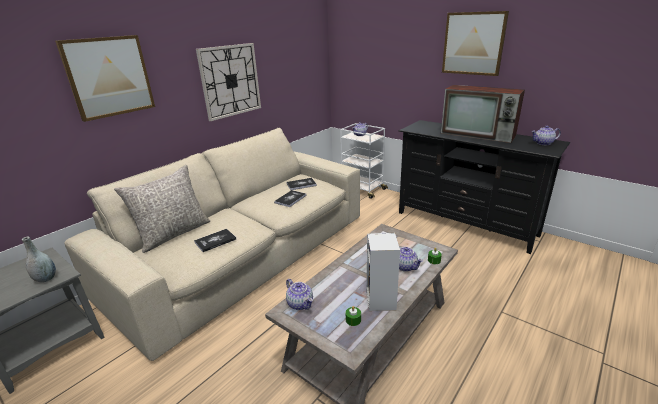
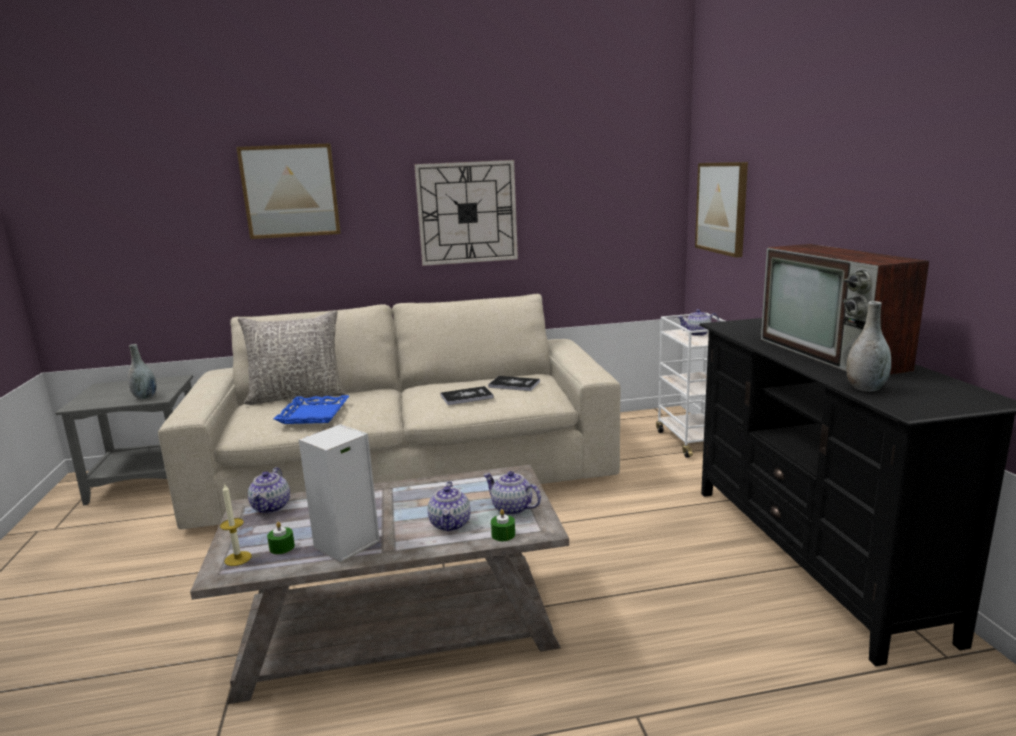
camera: 40 degrees right, 10 degrees down
book [194,229,236,252] -> blue tray [274,395,349,424]
picture [442,11,509,76] -> picture moved to [695,162,748,258]
teapot [531,126,561,145] -> teapot moved to [483,471,541,515]
none -> candle [220,483,252,566]
none -> grey vase [846,301,891,392]

